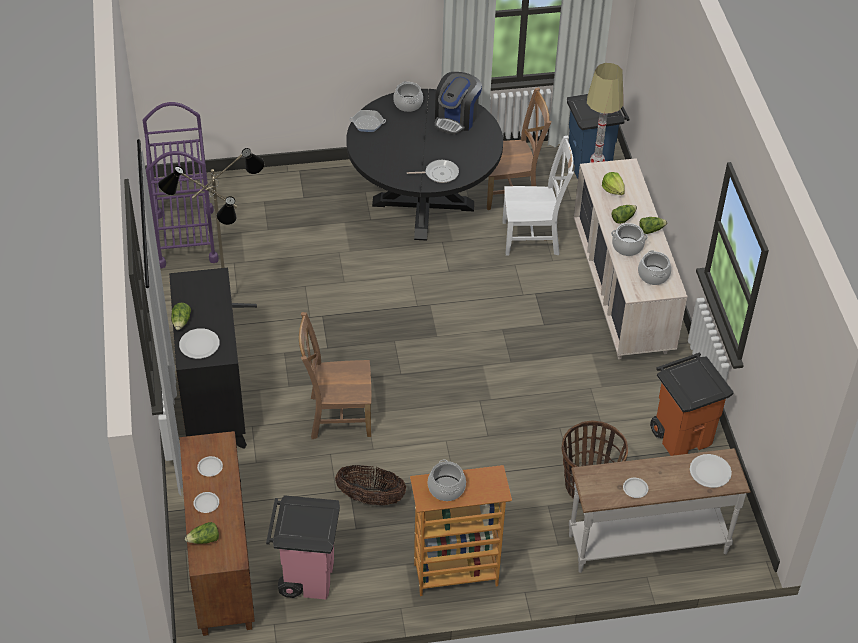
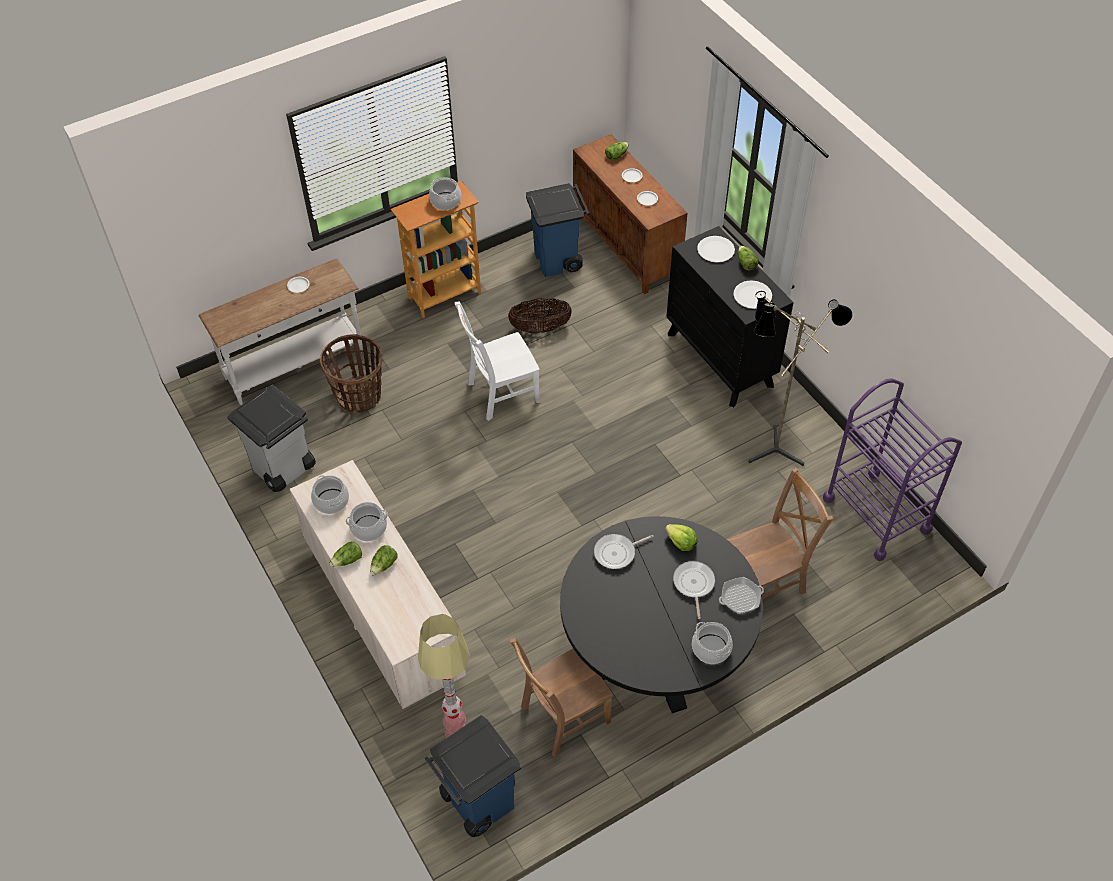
camera: 160 degrees right, 5 degrees up
pink trash can [266,495,340,599] -> blue trash can [526,183,589,277]
brown chair [299,312,371,439] -> brown chair moved to [727,468,833,598]
coffee machine [435,72,482,135] -> none
white chair [502,135,574,256] -> white chair moved to [455,301,540,421]
lettuce [602,172,625,195] -> lettuce moved to [665,524,698,551]
orange trash can [650,352,734,456] -> grey trash can [227,385,316,492]
white plate [690,454,732,488] -> white plate moved to [733,280,772,309]
none -> frying pan [673,561,715,619]

